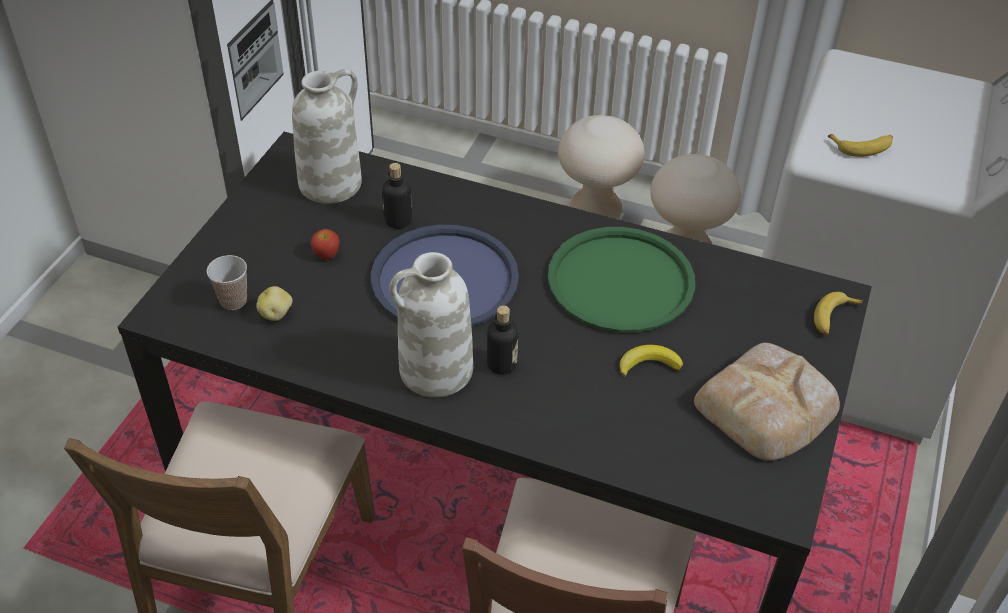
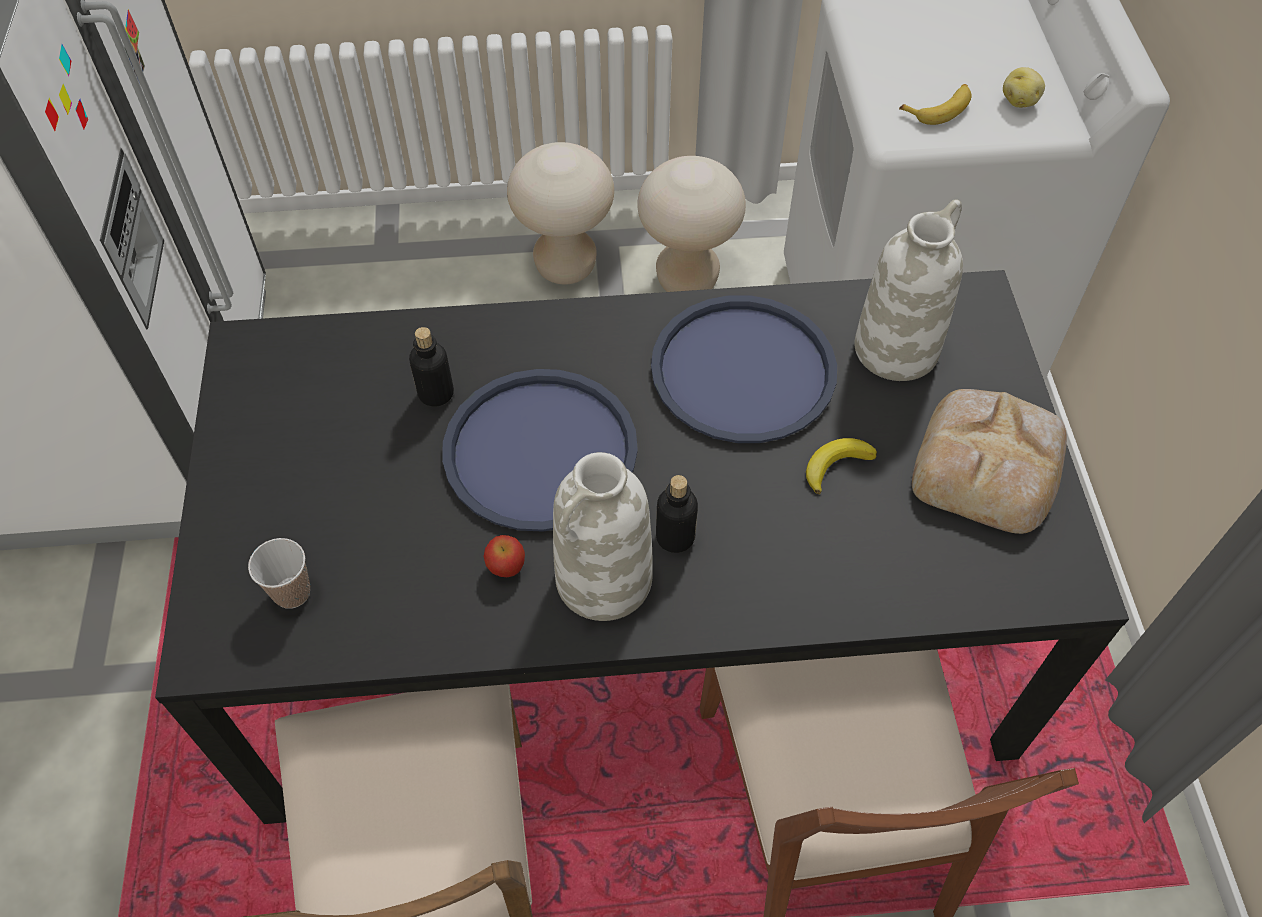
camera: 25 degrees left, 10 degrees up
potato [256,286,293,321] -> potato moved to [1003,67,1045,108]
white vase [292,69,362,204] -> white vase moved to [854,199,963,381]
apple [310,229,339,259] -> apple moved to [483,535,525,577]
green tray [548,227,695,333] -> blue tray [651,295,837,443]
banana [814,292,863,335] -> none

